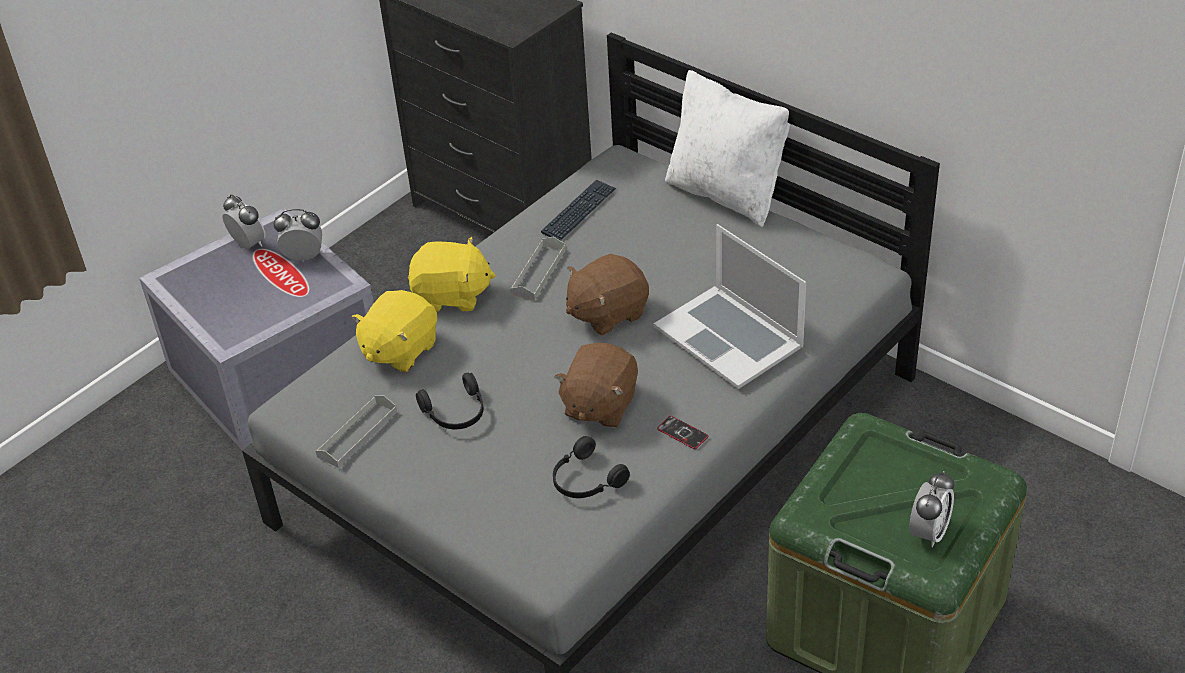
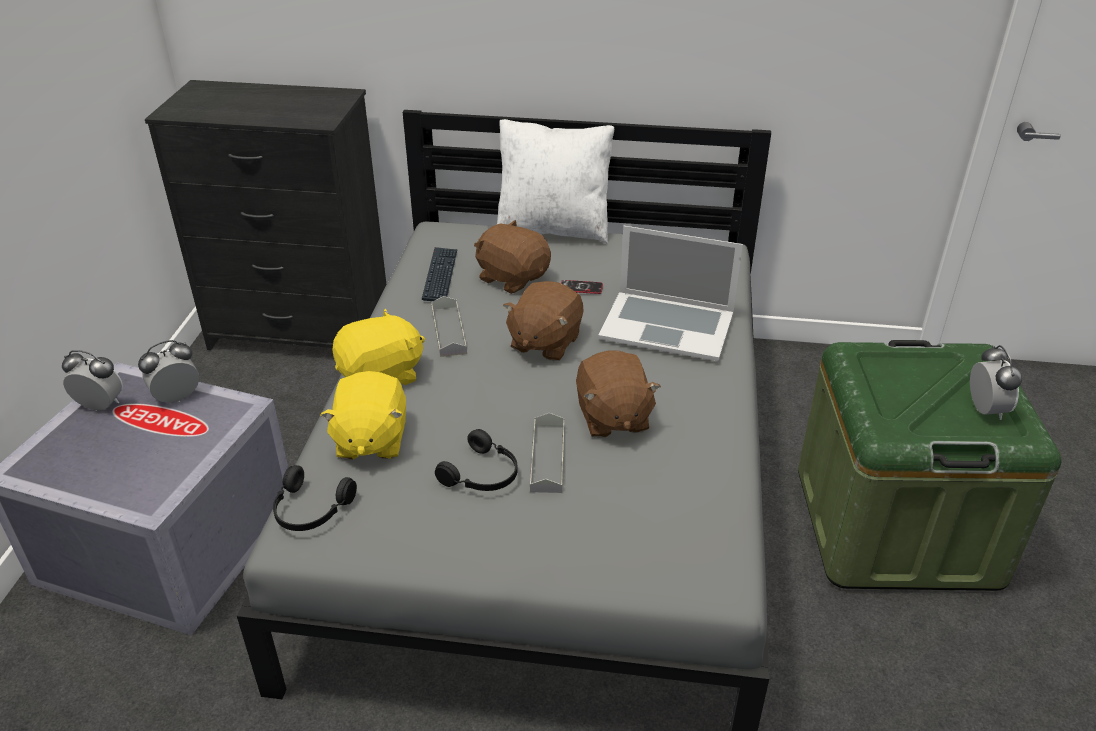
camera: 35 degrees left, 5 degrees down
grey tray [315,395,397,468] -> grey tray moved to [530,413,564,493]
black headphones [553,436,630,498] -> black headphones moved to [273,465,357,531]
phone [657,416,708,449] -> phone moved to [561,280,603,294]
none -> brown plush toy [474,220,551,294]

